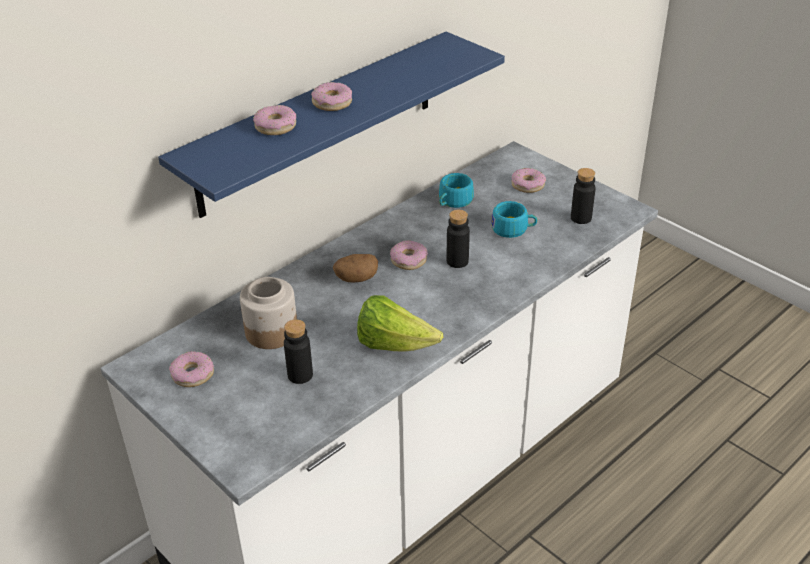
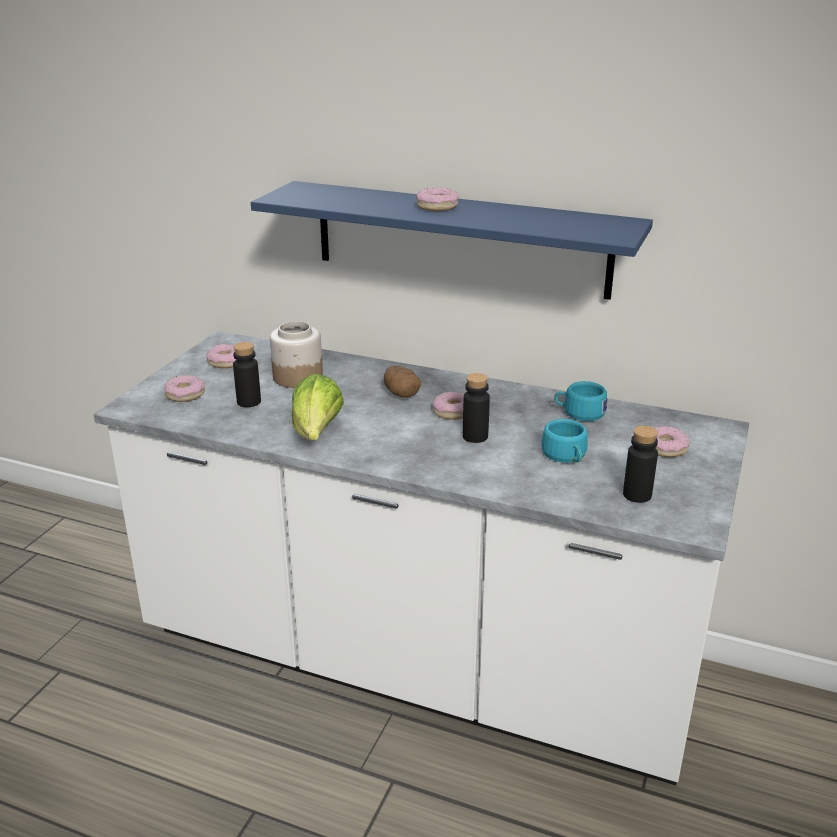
camera: 65 degrees right, 10 degrees down
donut [253,105,296,135] -> donut moved to [164,375,205,402]

